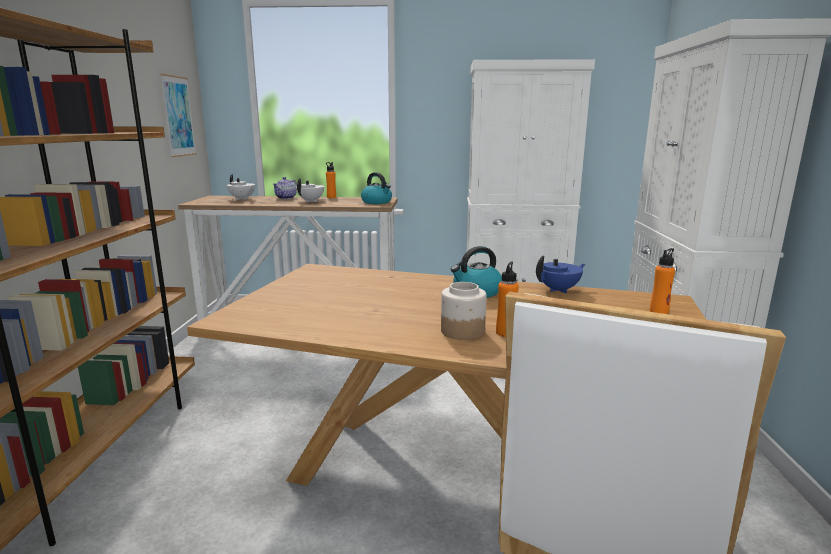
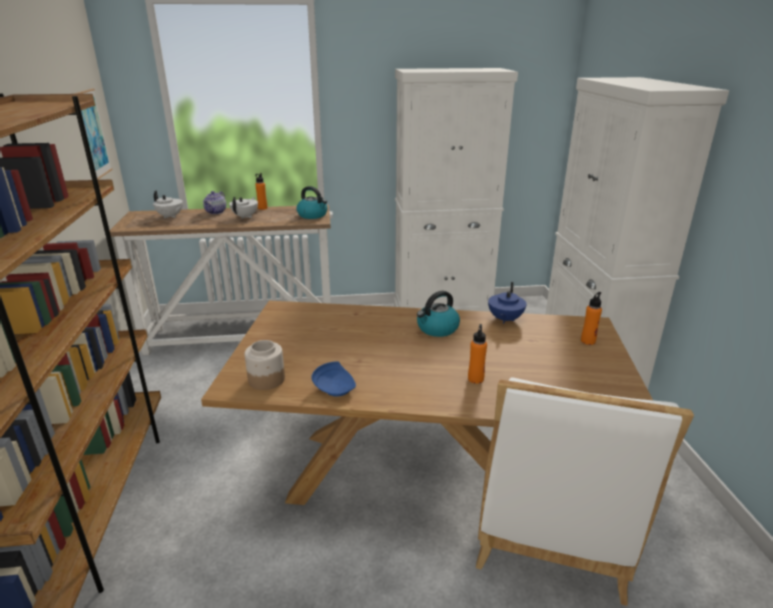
camera: 10 degrees left, 10 degrees up
jar [441,282,487,340] -> jar moved to [244,340,285,390]
blue teapot [536,256,585,293] -> blue teapot turned 150 degrees clockwise [488,282,526,324]
none -> blue plate [311,361,356,397]

